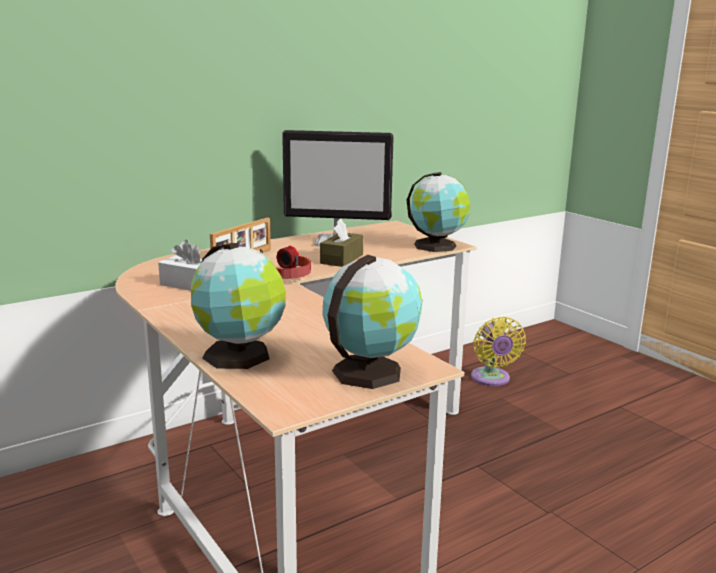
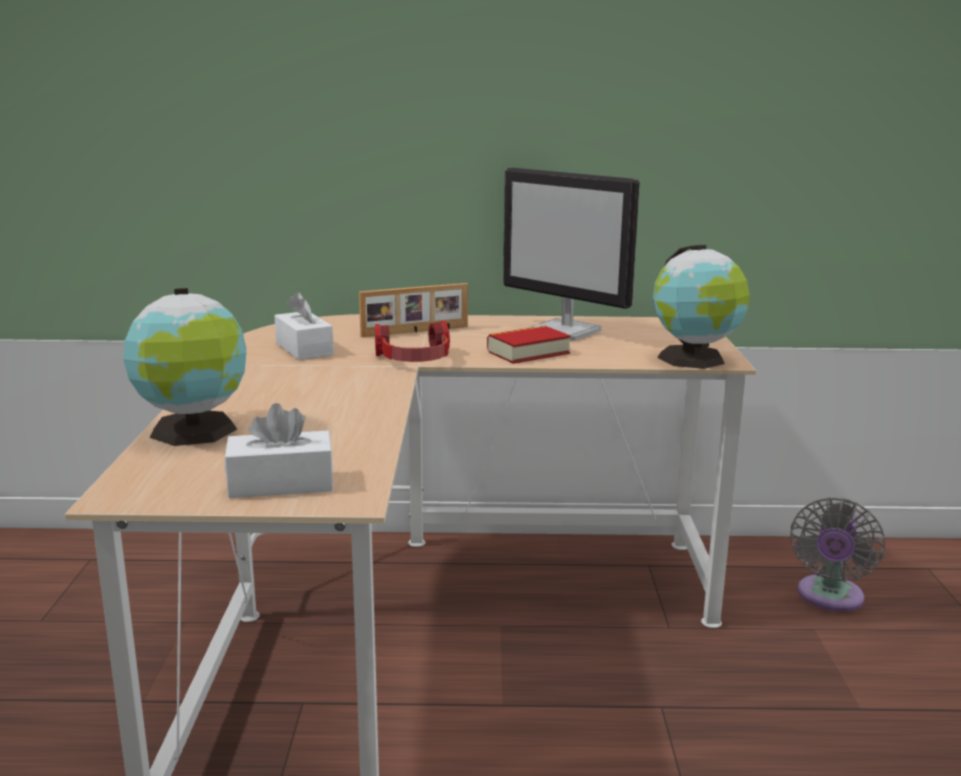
camera: 35 degrees right, 0 degrees up
brown tissue box [320,218,363,267] -> book [487,326,571,364]
globe [322,255,422,389] -> white tissue box [225,403,333,498]
yellow fan [471,317,526,386] -> grey fan [790,497,885,611]

